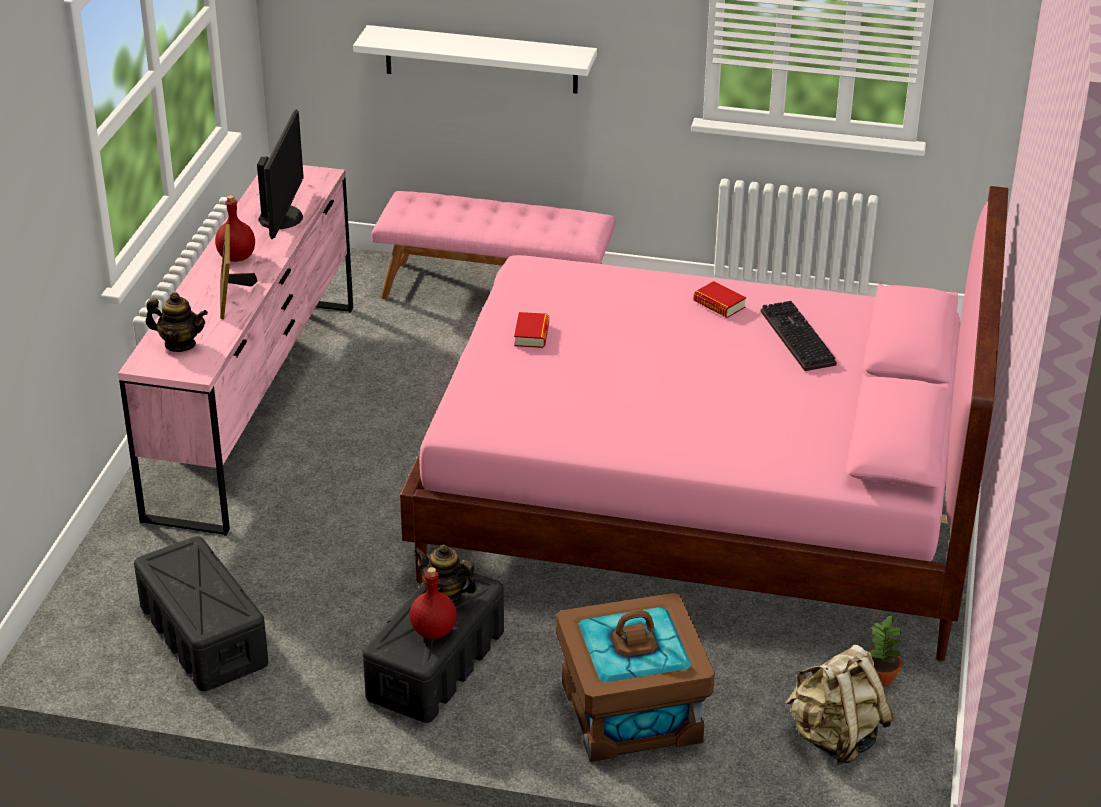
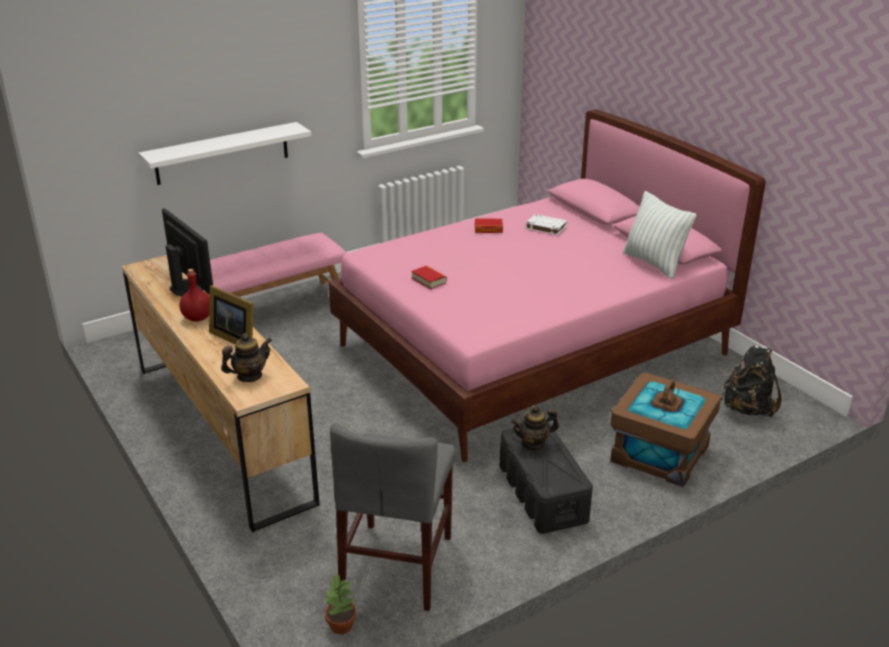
camera: 45 degrees left, 5 degrees down
pink dresser [118,165,353,536] -> brown dresser [122,255,320,532]
black storage box [134,536,269,691] -> grey chair [330,423,456,611]
red bottle [409,567,457,639] -> none
keyboard [761,301,837,371] -> white book [525,214,567,235]
beige backpack [786,645,894,765] -> black backpack [721,345,782,417]
potted plant [868,614,903,687] -> potted plant moved to [324,573,357,634]
none -> pillow [623,191,697,279]

